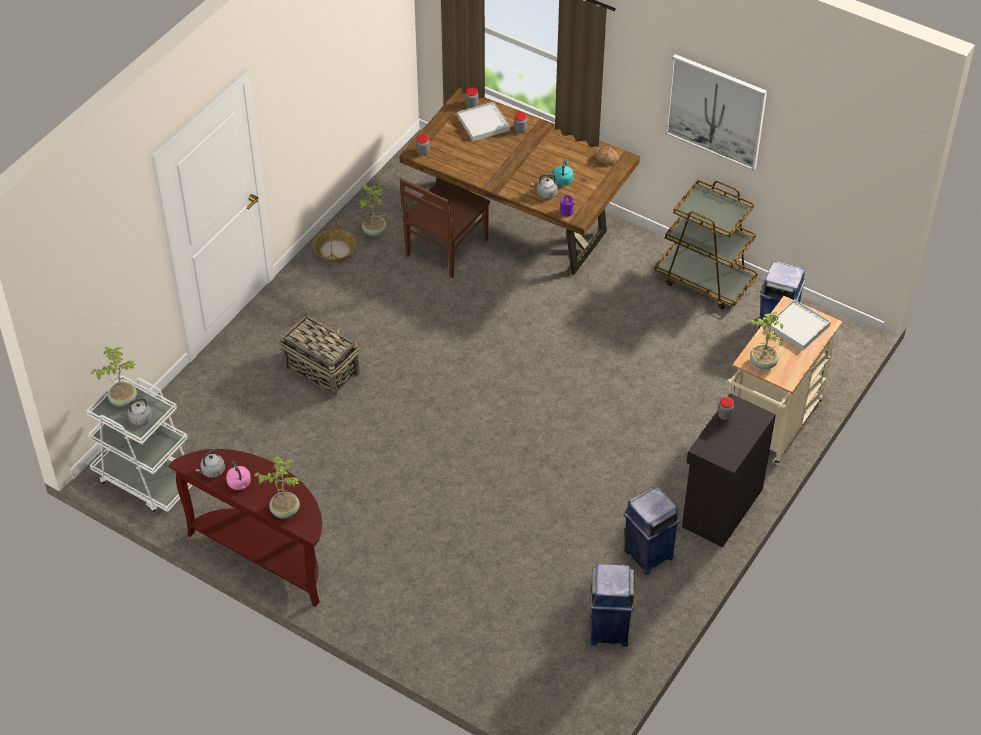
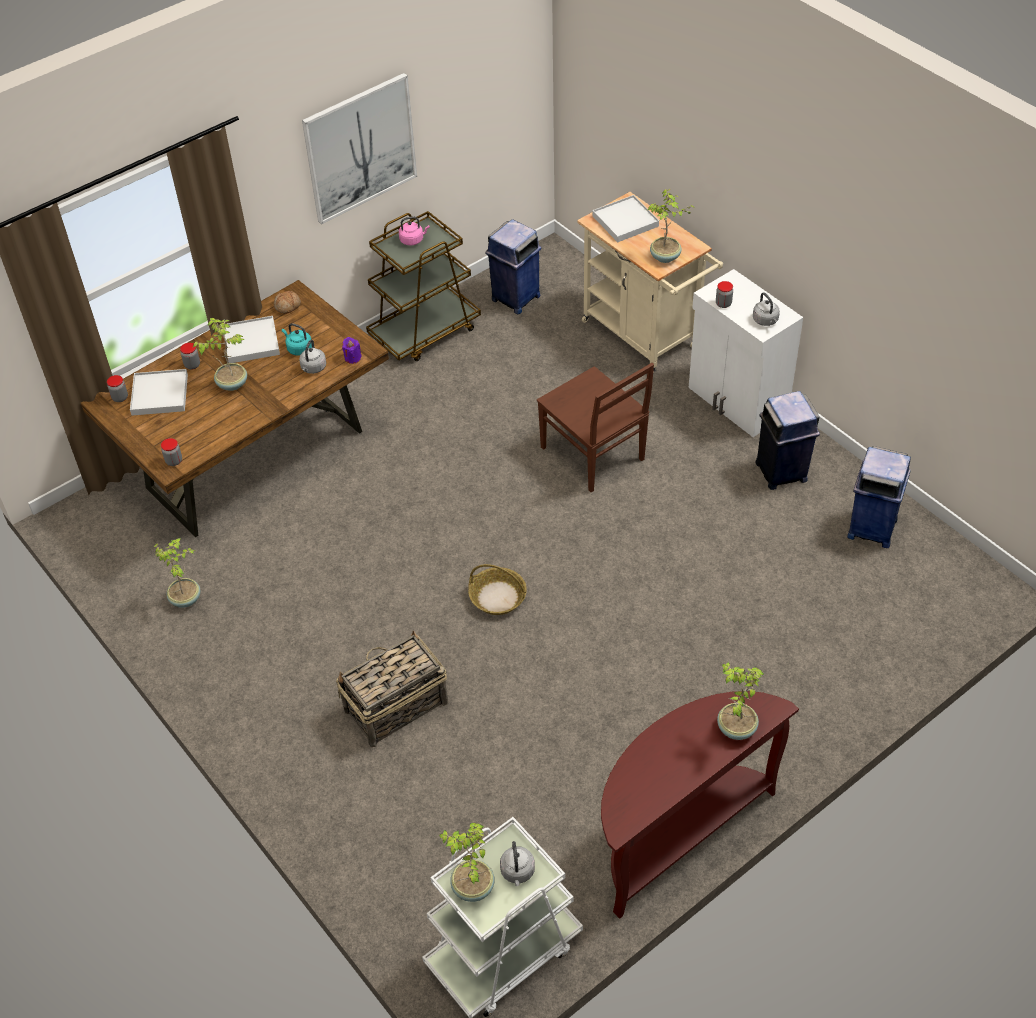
camera: 70 degrees left, 0 degrees up
grey kettle [195,449,225,478] -> grey kettle moved to [753,293,780,326]
pink kettle [226,461,251,490] -> pink kettle moved to [399,216,430,246]
basket [313,218,356,262] -> basket moved to [468,564,527,615]
brown chair [399,178,490,278] -> brown chair moved to [537,363,654,493]
black cabinet [682,393,776,548] -> white cabinet [689,269,803,437]
none -> potted plant [193,318,247,391]
none -> white tray [225,316,280,363]

